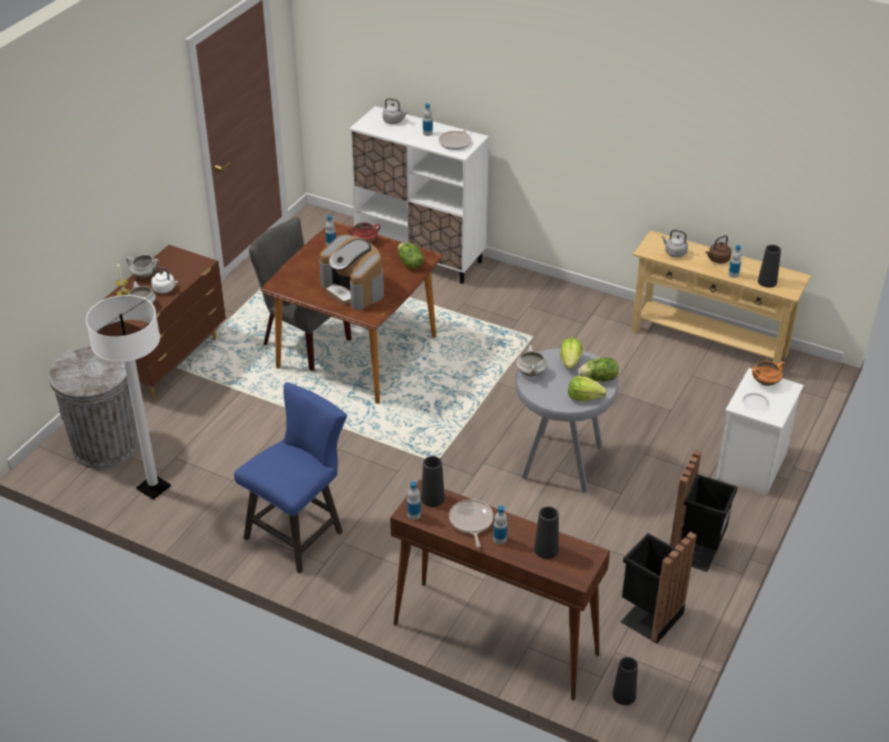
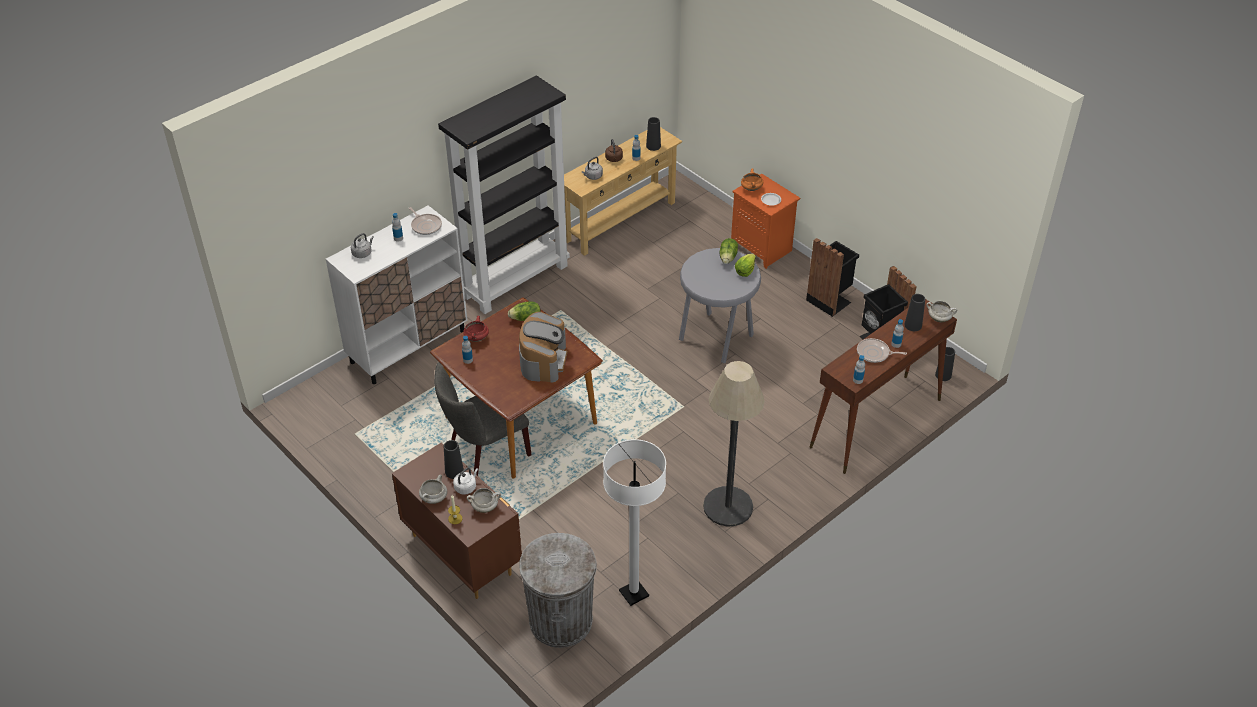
camera: 70 degrees left, 5 degrees up
blue stool [234,382,347,574] -> floor lamp [703,361,765,527]
coffee machine [319,235,384,310] -> coffee machine turned 60 degrees counterclockwise [519,312,568,383]
black vase [421,456,445,507] -> black vase moved to [444,440,464,479]
white cooking pot [516,345,547,376] -> white cooking pot moved to [926,301,957,322]
lettuce [560,338,583,370] -> none
white nightstand [715,368,804,495] -> orange nightstand [731,174,800,269]
none -> black bookcase [438,76,570,314]

